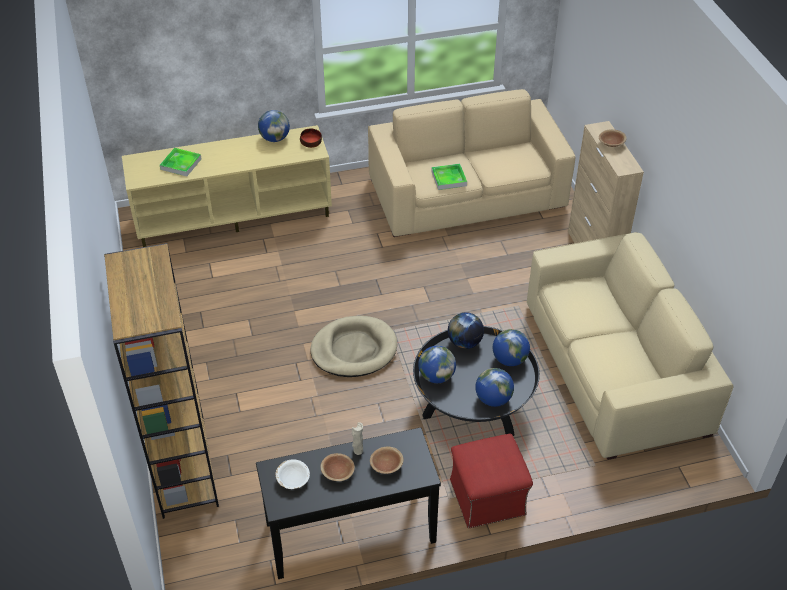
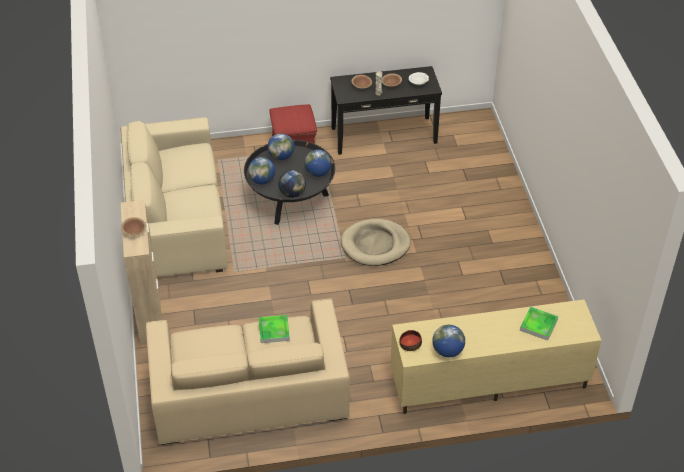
camera: 175 degrees left, 0 degrees up
brown bookcase [104,243,219,519] -> none

